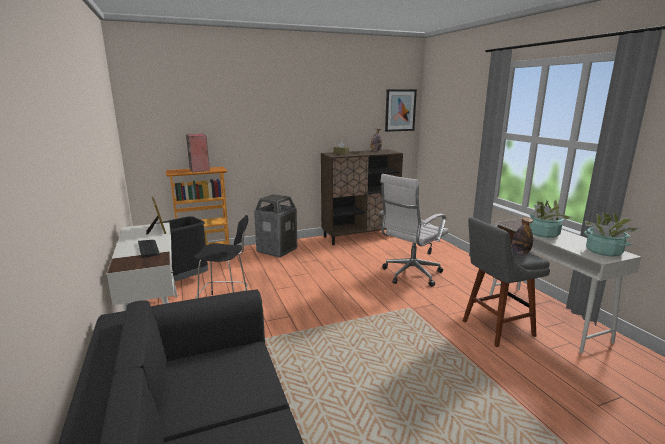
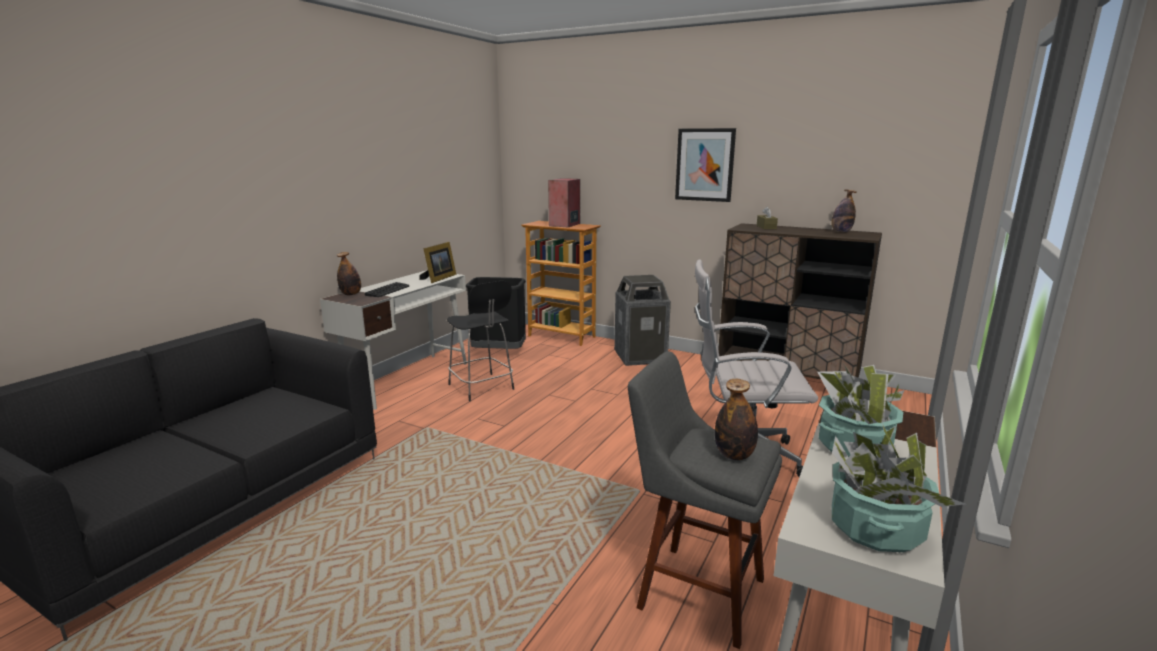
camera: 50 degrees right, 0 degrees up
picture [385,89,417,132] -> picture moved to [675,128,736,202]
none -> bottle [337,252,361,295]

